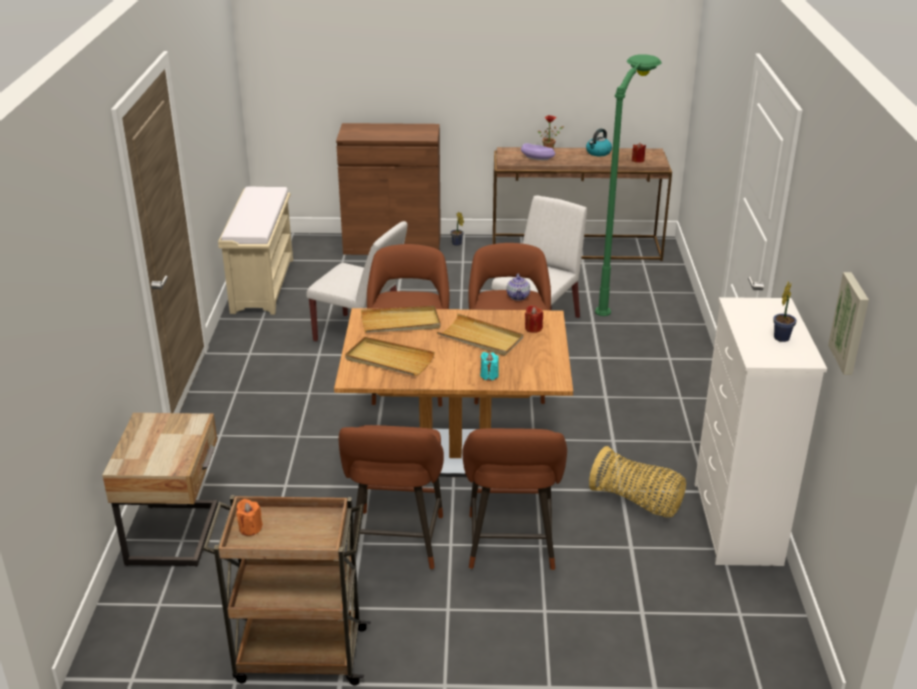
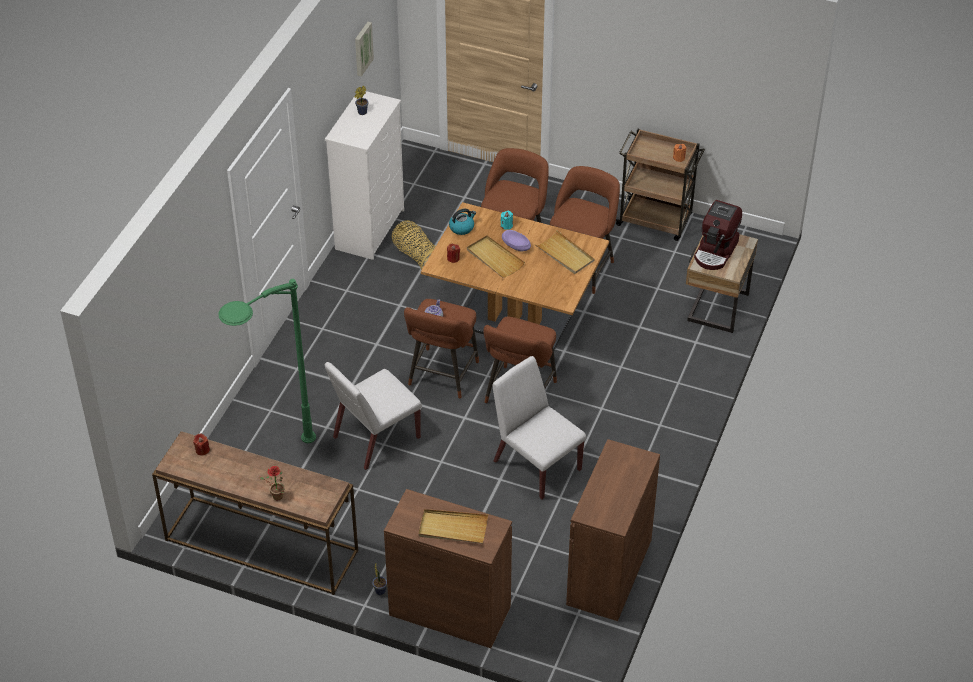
camera: 160 degrees left, 15 degrees up
beige bench [218,187,293,315] -> brown cabinet [566,439,660,621]
beige tray [361,306,441,333] -> beige tray moved to [418,509,488,544]
purple bowl [521,143,555,160] -> purple bowl moved to [502,230,531,251]
kettle [586,129,612,156] -> kettle moved to [449,209,476,235]
none -> coffee machine [694,200,742,270]

